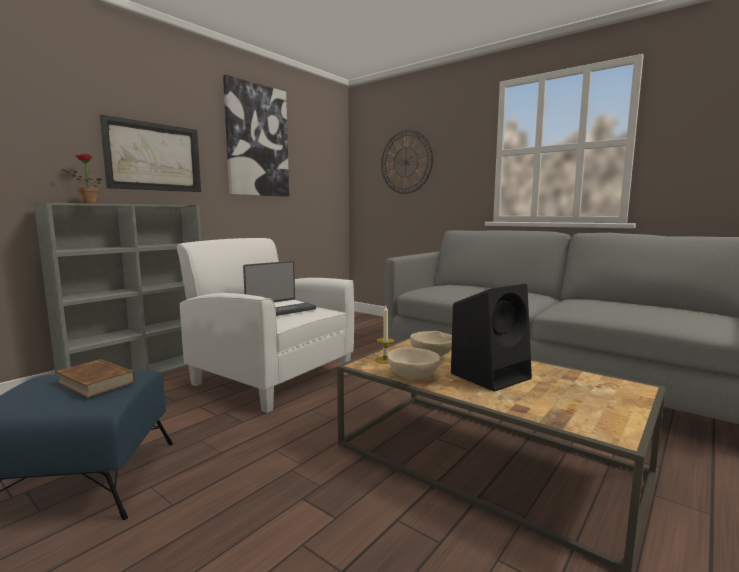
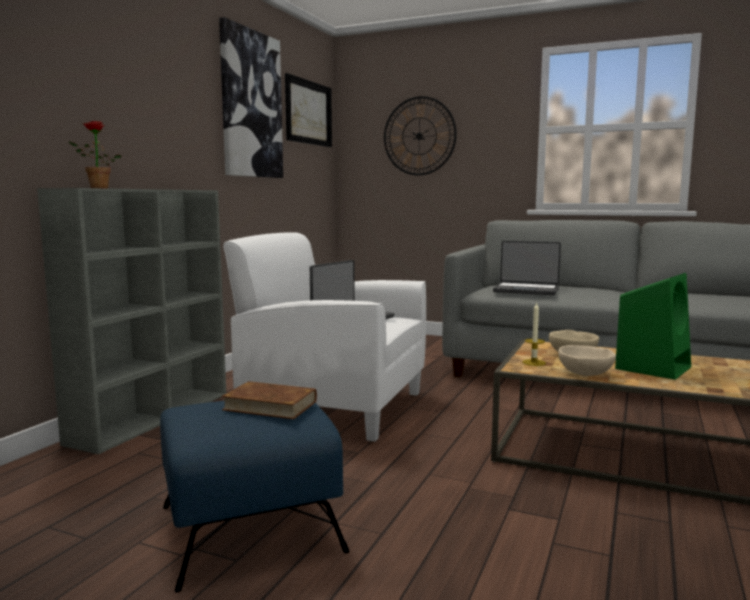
camera: 15 degrees left, 0 degrees up
picture [99,115,201,192] -> picture moved to [285,73,332,147]
black speaker [451,284,532,392] -> green speaker [615,273,691,380]
none -> laptop [493,241,561,295]

